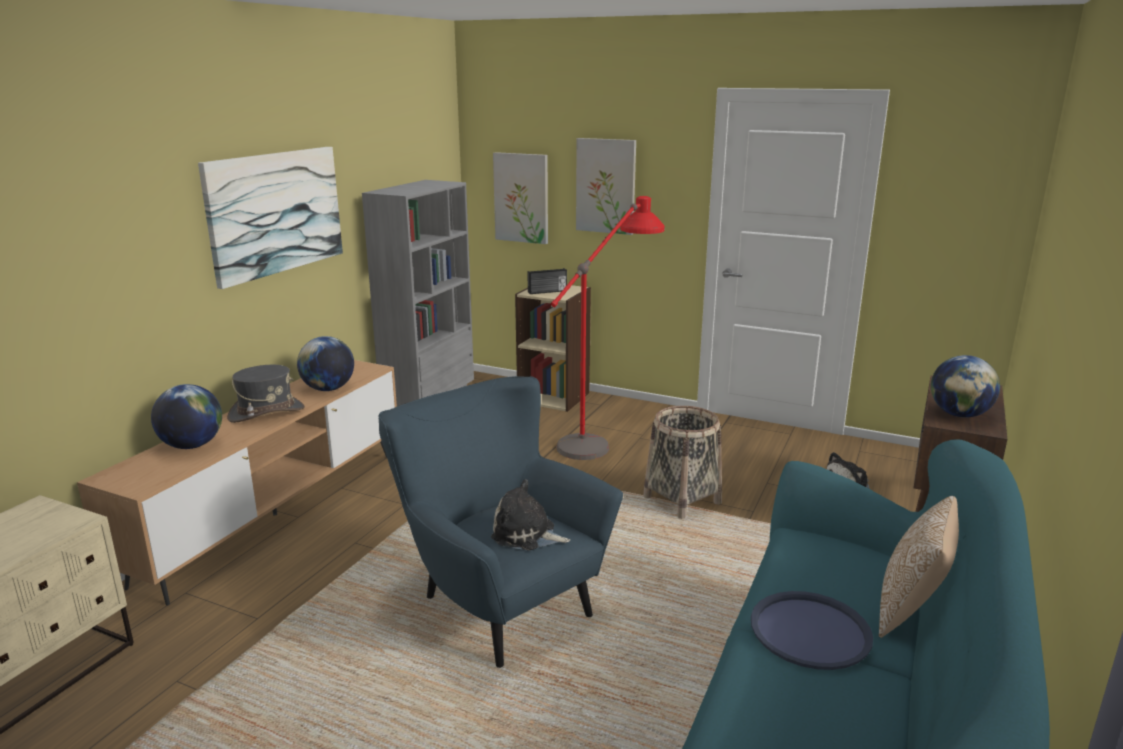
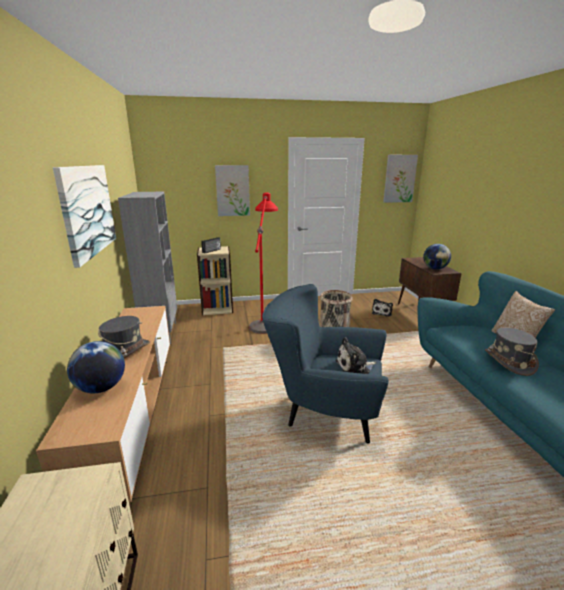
camera: 35 degrees left, 0 degrees up
globe [297,336,354,391] -> none
picture [493,152,548,244] -> picture moved to [383,155,418,203]
blue tray [751,591,873,670] -> grey hat [485,327,539,376]

